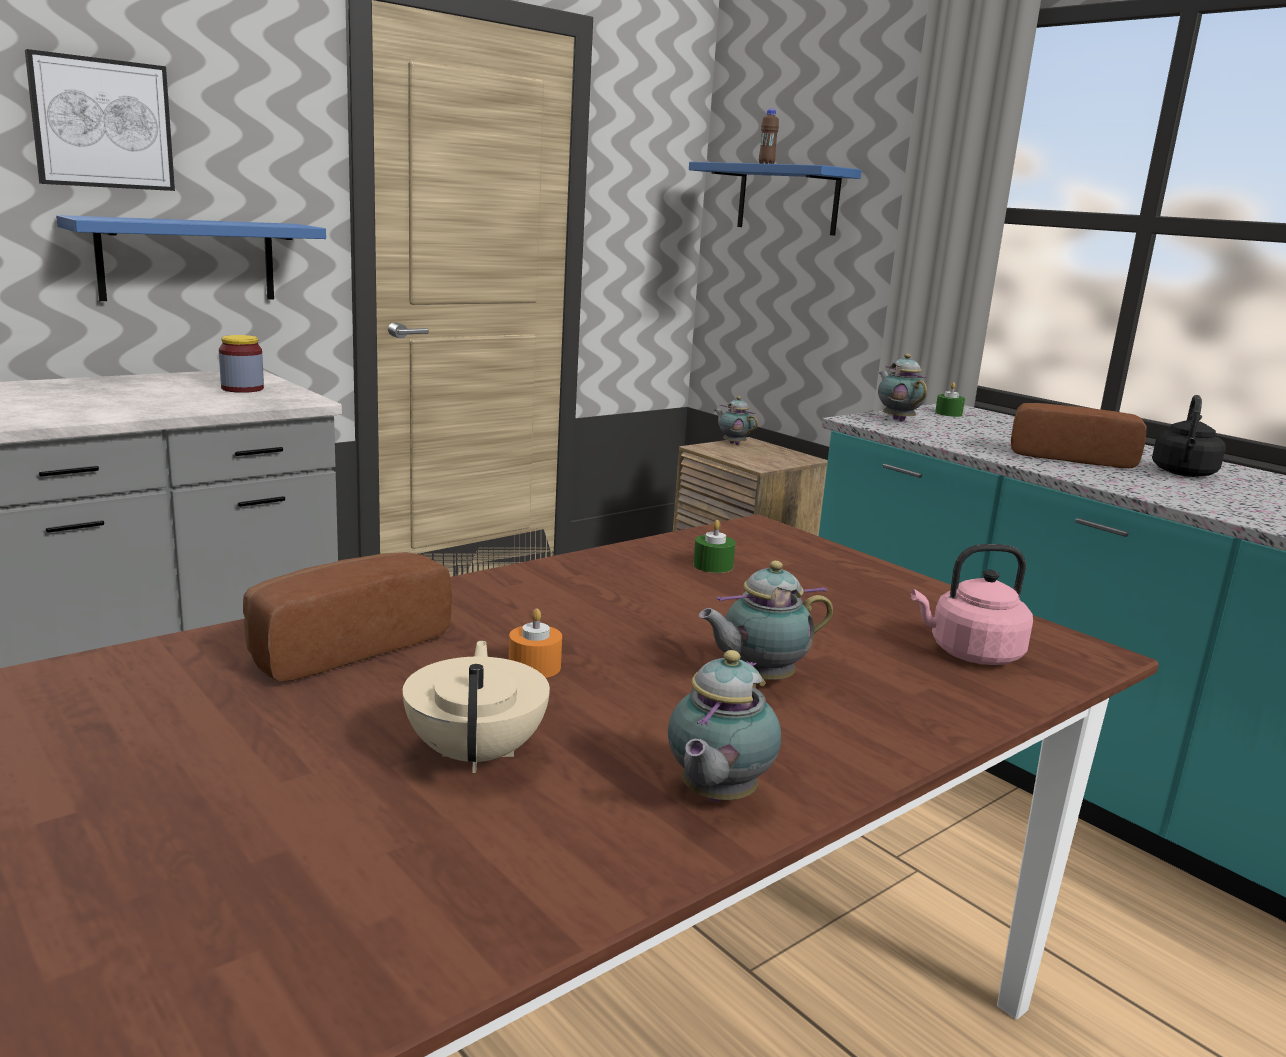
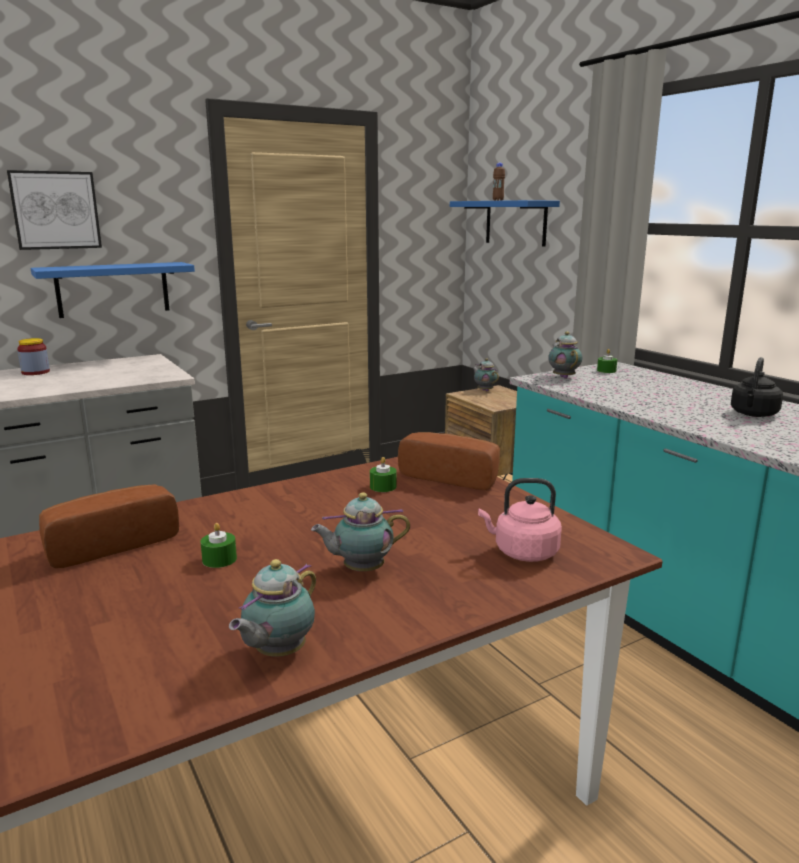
camera: 10 degrees right, 0 degrees up
jar [219,335,264,393] -> jar moved to [17,338,50,375]
beige teapot [403,641,550,773] -> none
orange candle [509,609,562,678] -> green candle [201,523,237,568]
bread [1011,403,1147,468] -> bread moved to [398,432,500,490]

